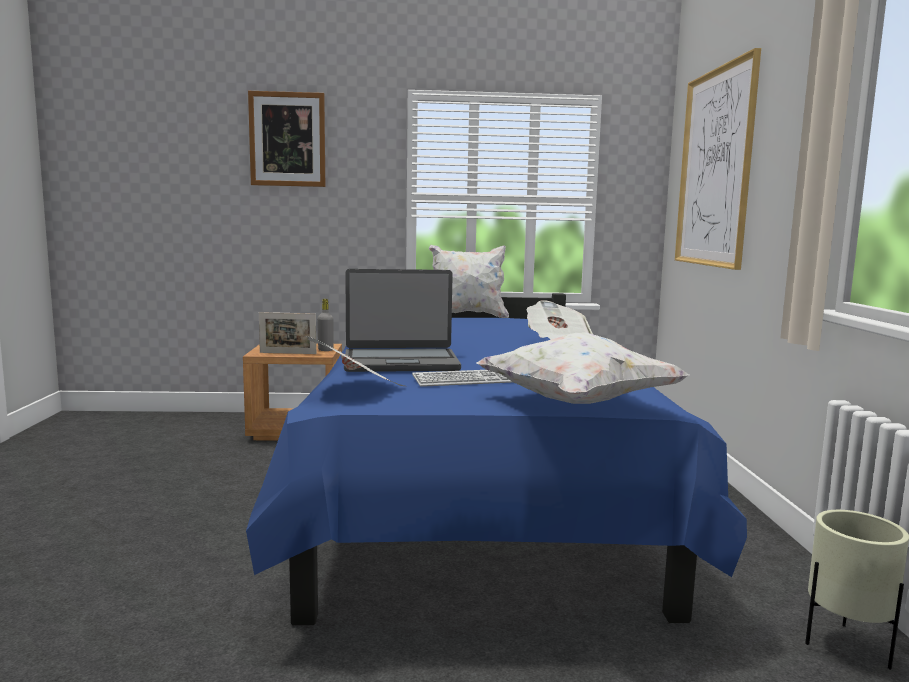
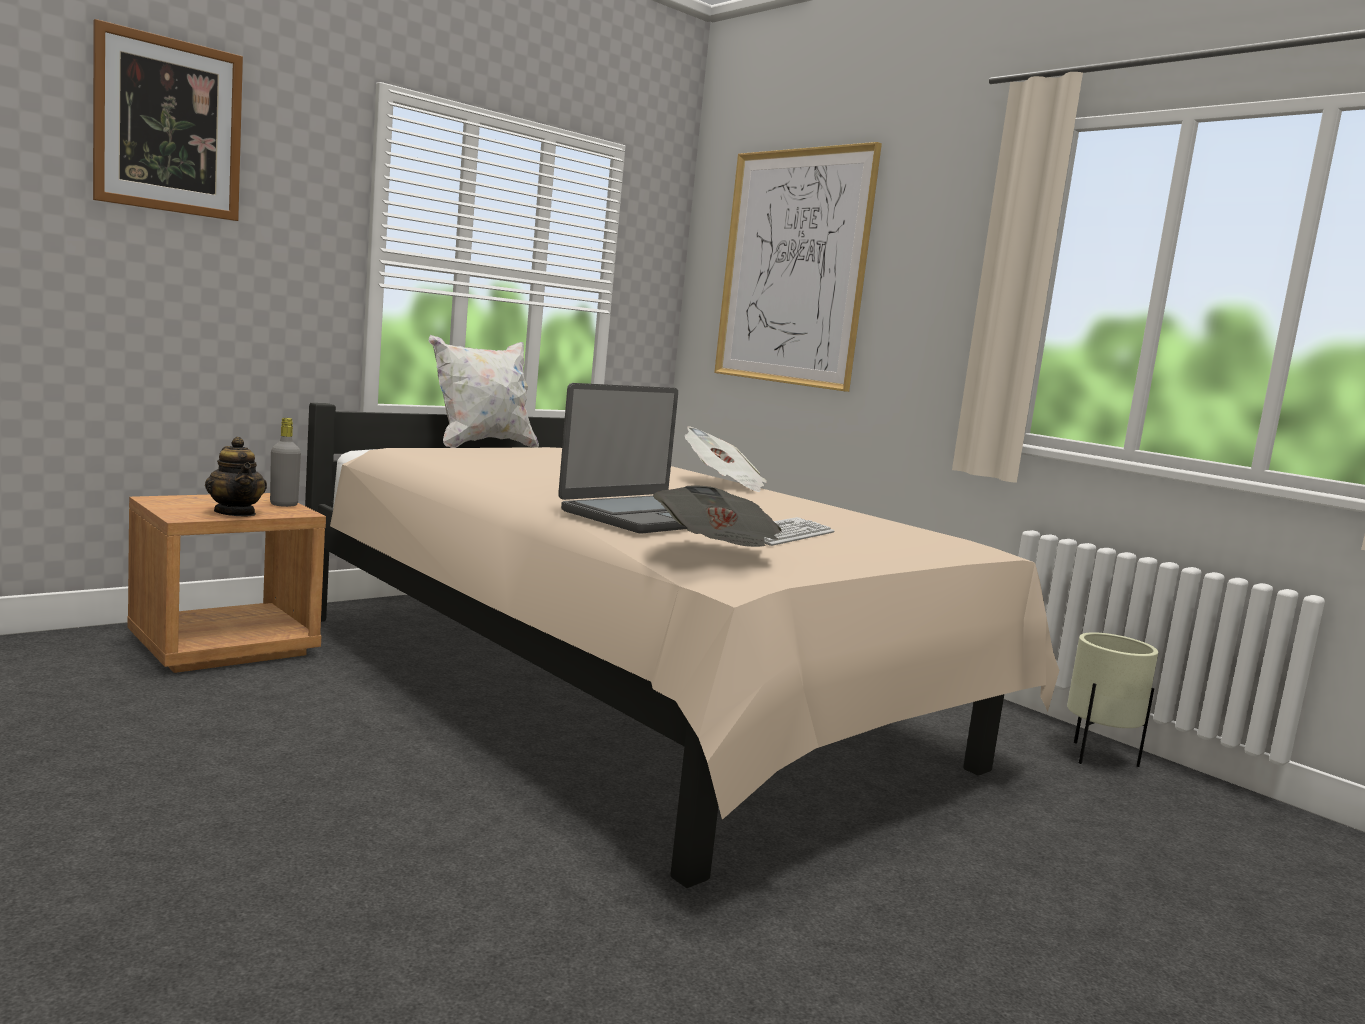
camera: 40 degrees left, 0 degrees up
blue bed [246,293,747,625] -> beige bed [305,403,1059,888]
picture frame [259,312,316,354] -> teapot [205,437,267,516]
white pillow [476,333,689,404] -> none

